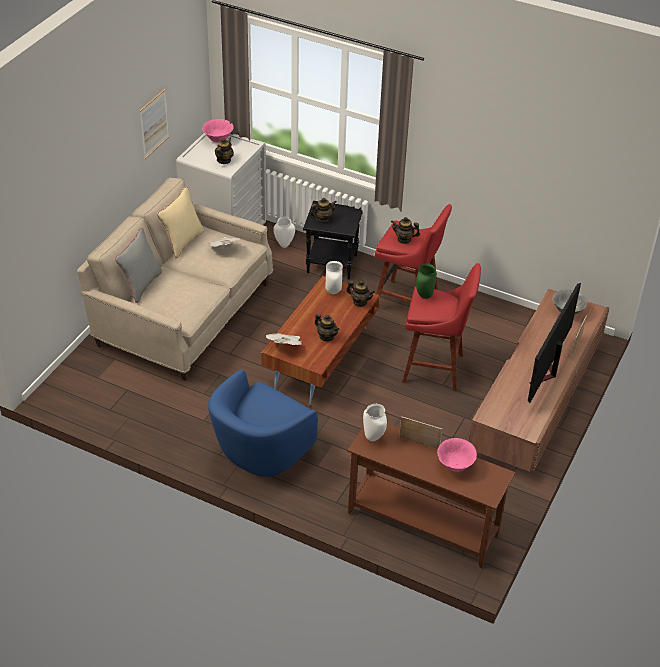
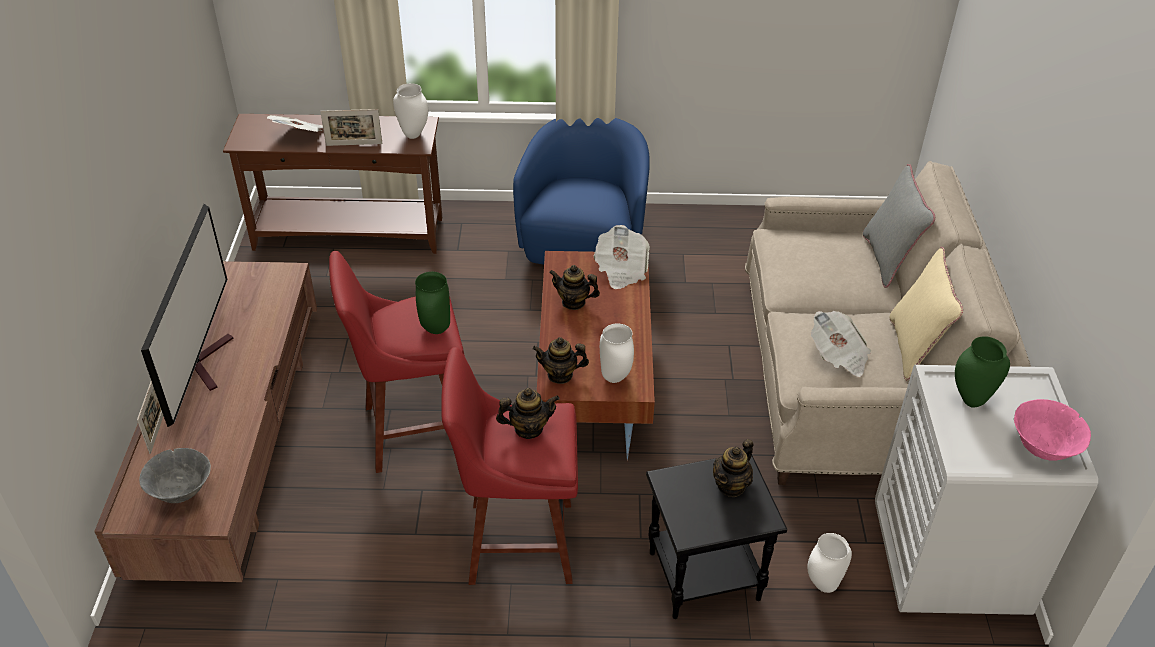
camera: 155 degrees right, 0 degrees up
picture [140,89,169,159] -> none
teapot [215,137,234,164] -> green vase [955,336,1010,408]
pink bowl [437,438,477,472] -> newspaper [267,115,323,132]

